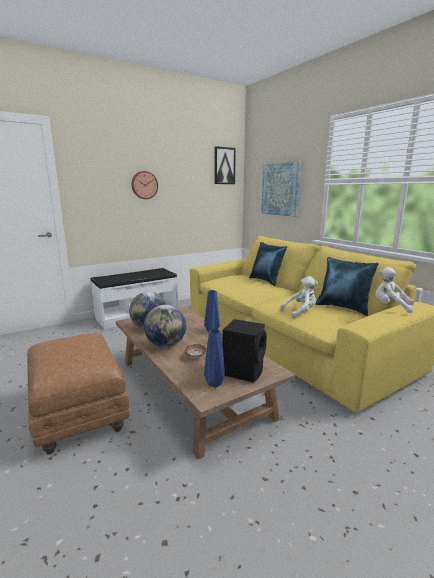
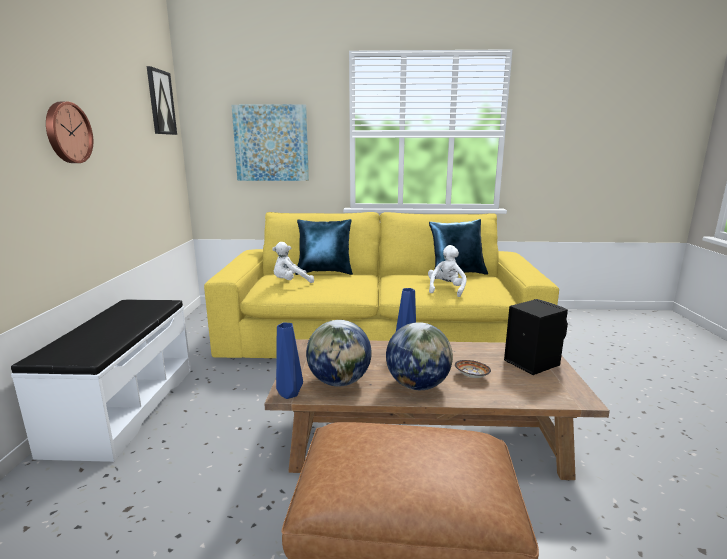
camera: 55 degrees left, 0 degrees up
blue vase [204,329,225,388] -> blue vase moved to [276,323,303,399]
white plush toy [375,267,414,313] -> white plush toy moved to [272,242,314,283]

